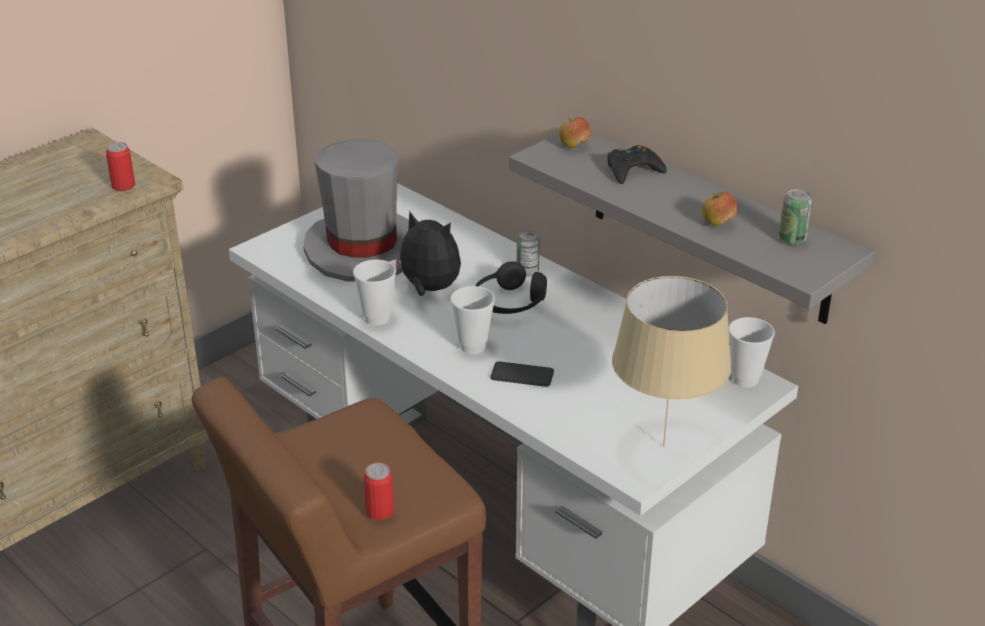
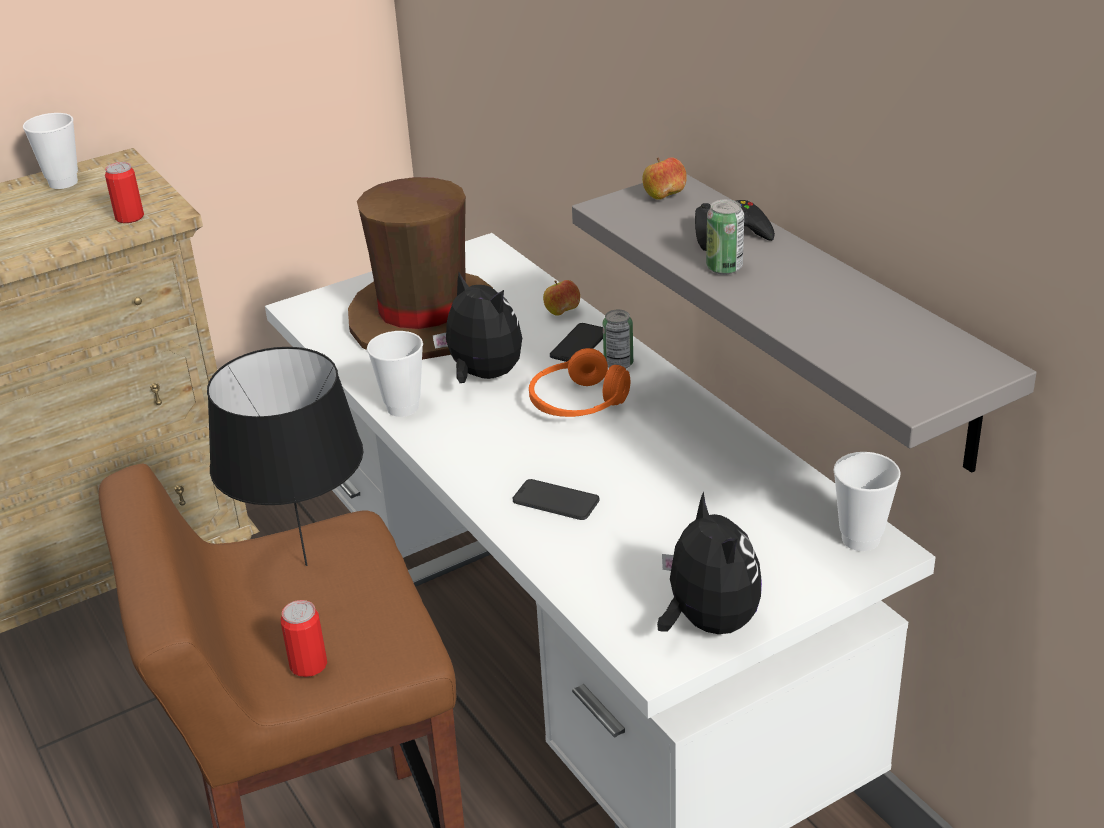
camera: 15 degrees right, 0 degrees up
grey hat [303,139,409,282] -> brown hat [348,177,493,360]
cup [451,286,495,354] -> cup moved to [23,113,78,189]
black headphones [475,261,547,314] -> orange headphones [529,348,630,417]
beige table lamp [612,276,732,447] -> plush toy [657,491,762,634]
apple [702,192,738,226] -> apple moved to [543,280,580,316]
can [779,189,812,245] -> can moved to [706,199,744,275]
none -> black table lamp [207,347,363,566]
none -> phone [550,323,603,362]

